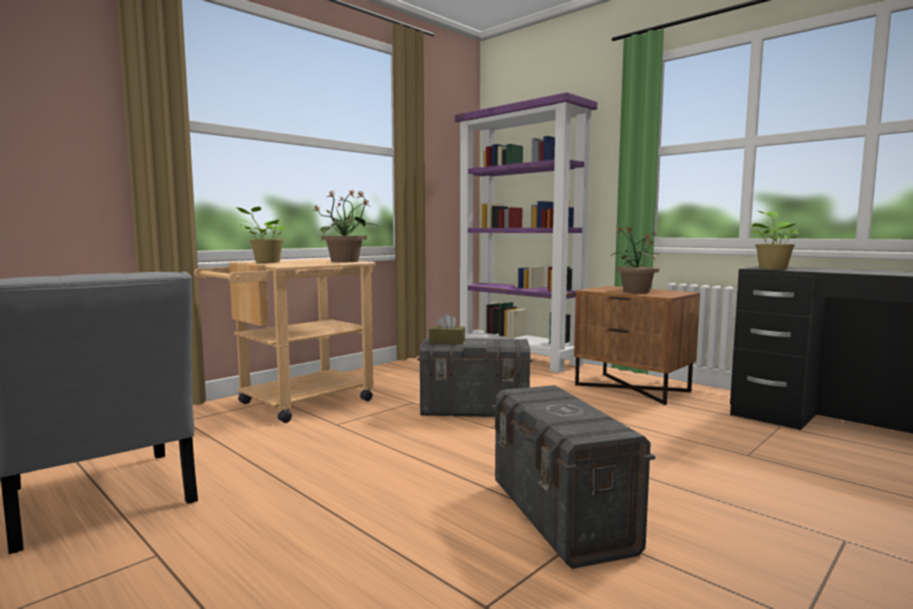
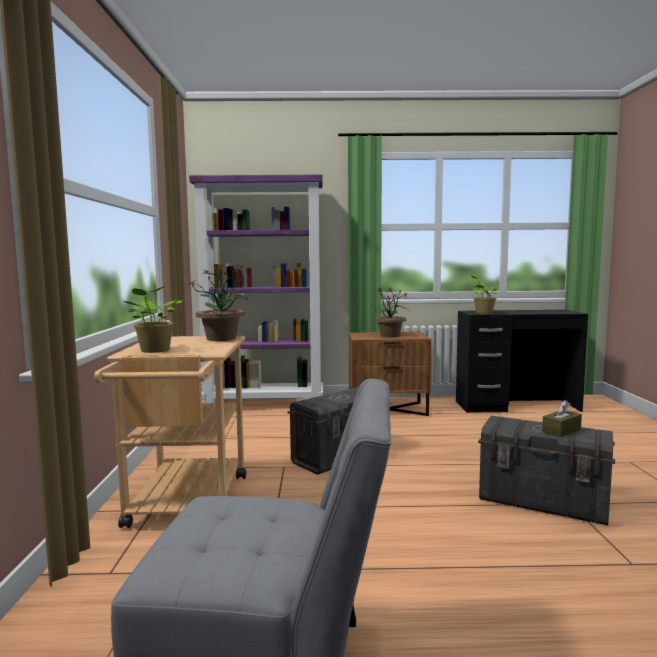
camera: 45 degrees left, 0 degrees up
brown tissue box [429,314,465,344] -> brown tissue box moved to [542,400,582,437]

